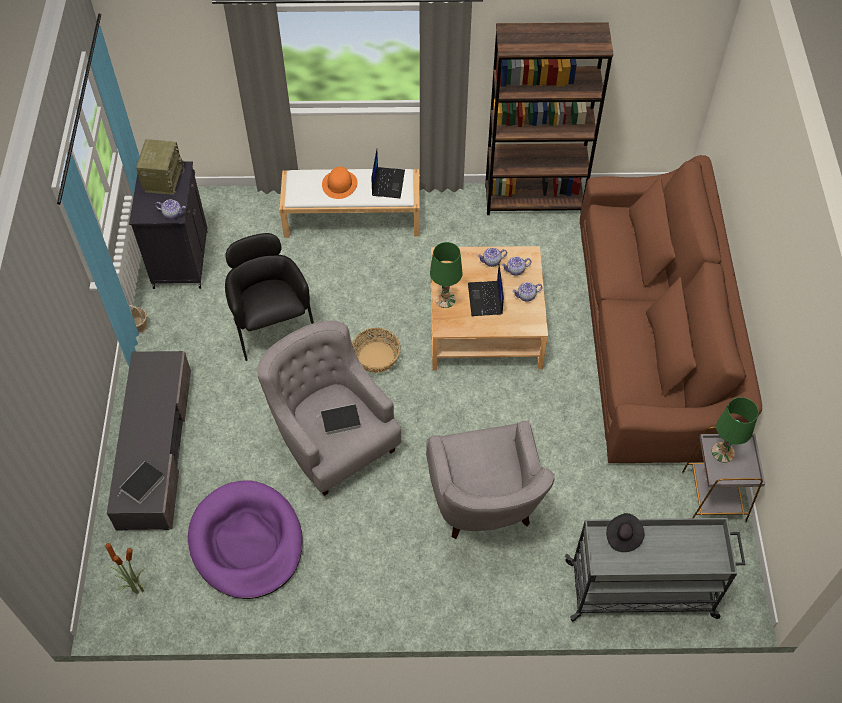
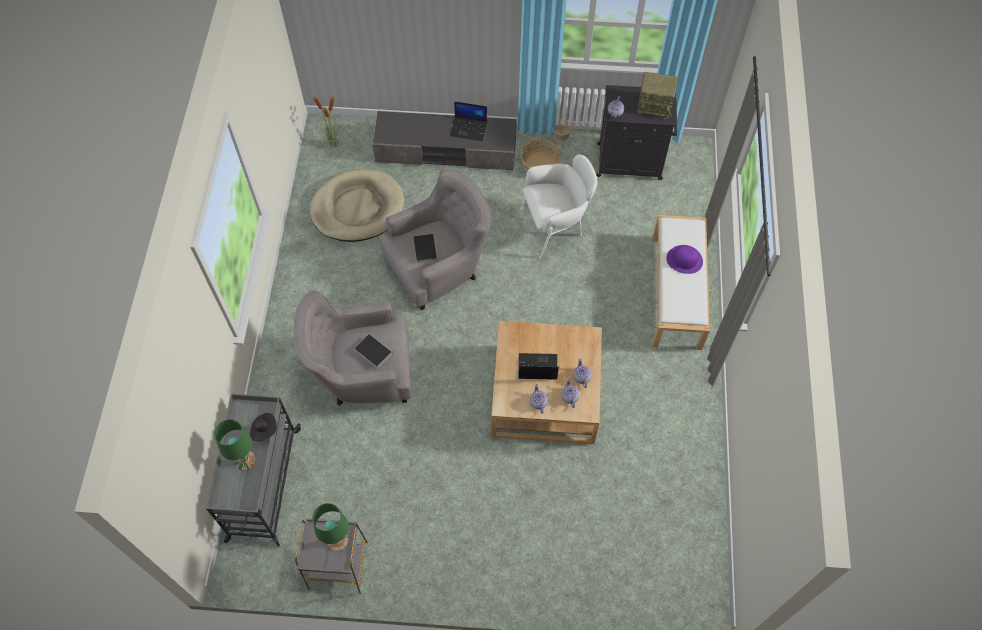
camera: 95 degrees right, 5 degrees up
book [117,461,165,504] -> book moved to [355,334,393,369]
purple dog bed [188,480,303,599] -> beige dog bed [310,169,404,242]
black armchair [225,233,314,361] -> white armchair [520,154,598,259]
orange hat [322,167,358,199] -> purple hat [666,245,703,274]
basket [352,328,401,373] -> basket moved to [521,139,561,170]
laptop [371,149,405,198] -> laptop moved to [450,101,487,141]
green table lamp [430,242,463,308] -> green table lamp moved to [214,419,256,471]
brown bookcase [485,22,613,215] -> none
brown sofa [580,155,762,463] -> none

